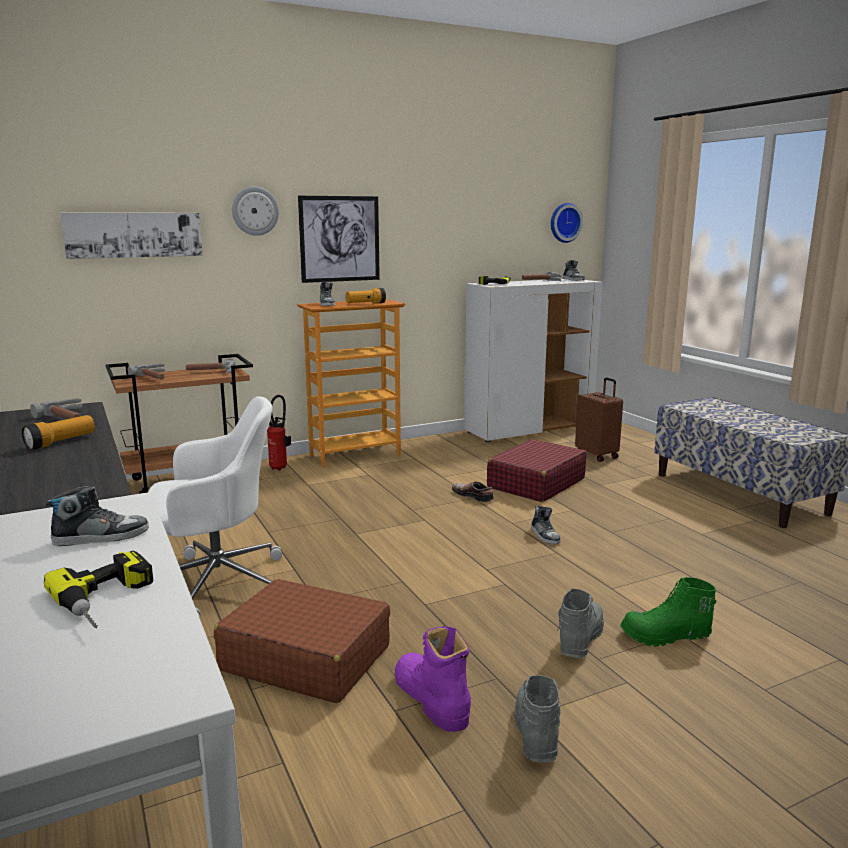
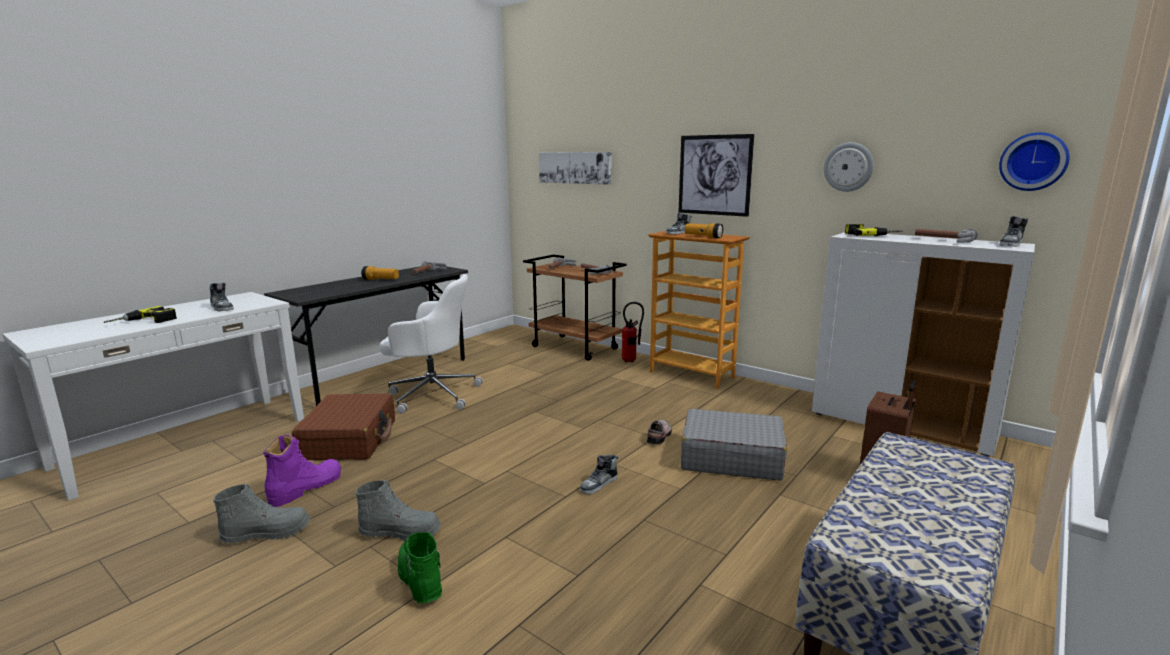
camera: 65 degrees right, 0 degrees up
white office chair [148,396,282,618] -> white office chair turned 45 degrees counterclockwise [380,274,483,414]
wall clock [232,186,279,236] -> wall clock moved to [824,142,874,192]
red suitcase [487,439,586,502] -> grey suitcase [681,409,787,481]

